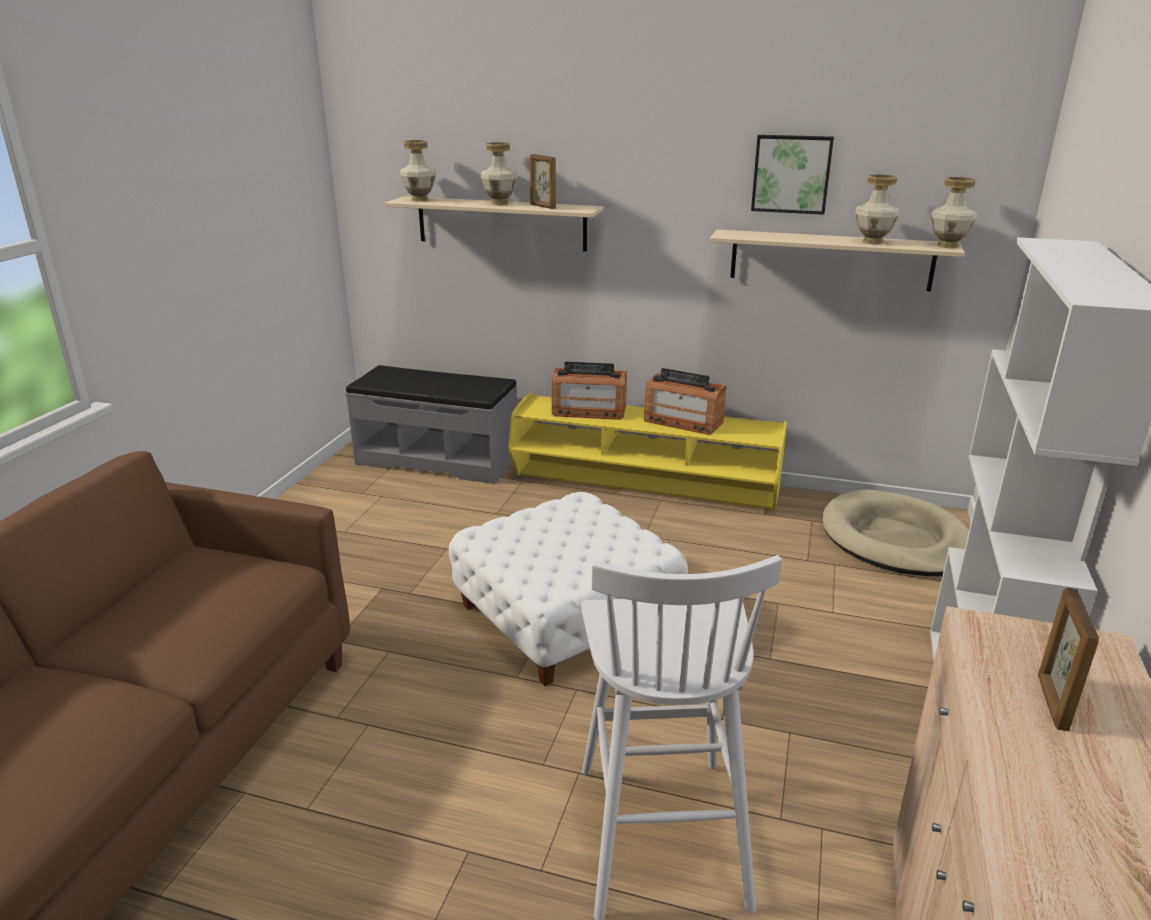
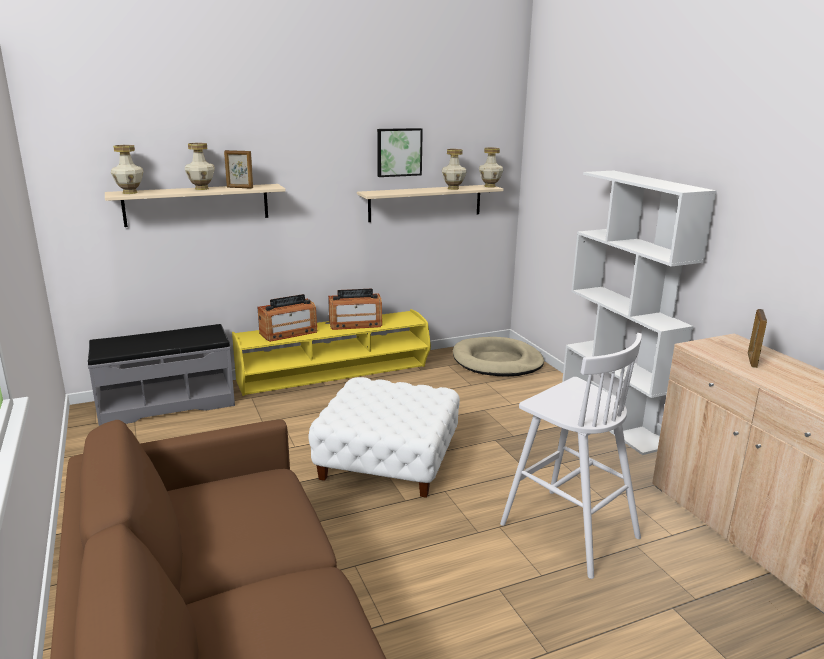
camera: 40 degrees left, 5 degrees down
picture frame [1038,588,1099,731] -> picture frame turned 45 degrees clockwise [748,309,767,368]

